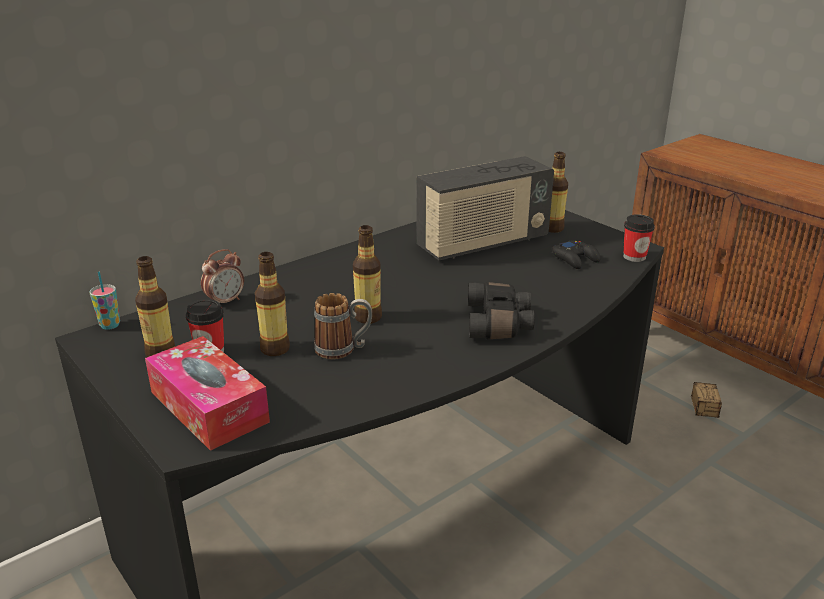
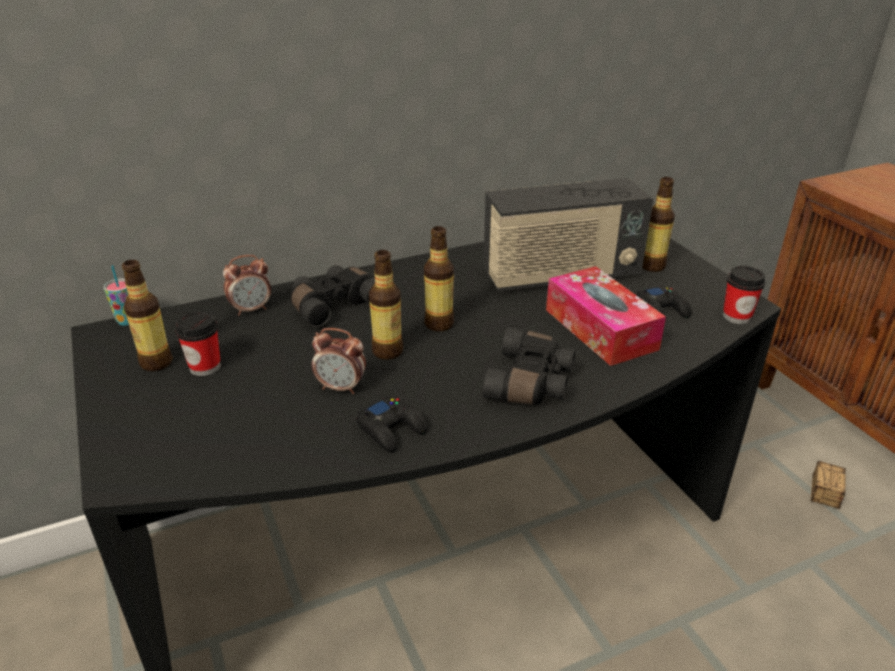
camera: 15 degrees right, 5 degrees up
tissue box [145,336,270,451] -> tissue box moved to [546,266,666,366]
bottle [255,252,290,356] -> bottle moved to [424,226,454,331]
mug [314,293,372,360] -> alarm clock [311,328,366,394]
none -> black binoculars [291,265,375,327]
none -> black game controller [356,396,428,452]

